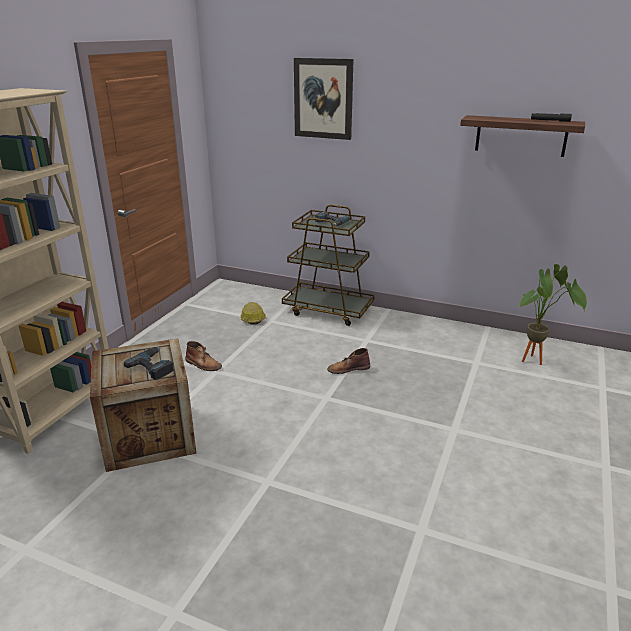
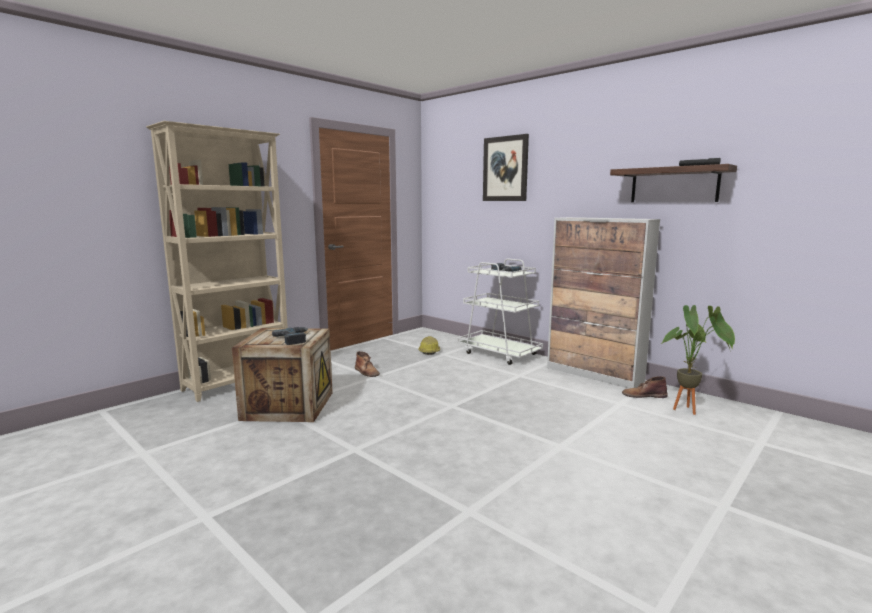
camera: 20 degrees right, 15 degrees down
brown cart [282,205,375,326] -> white cart [458,258,543,365]
brown boot [327,348,370,374] -> brown boot moved to [622,376,668,398]
none -> cabinet [547,217,660,388]

